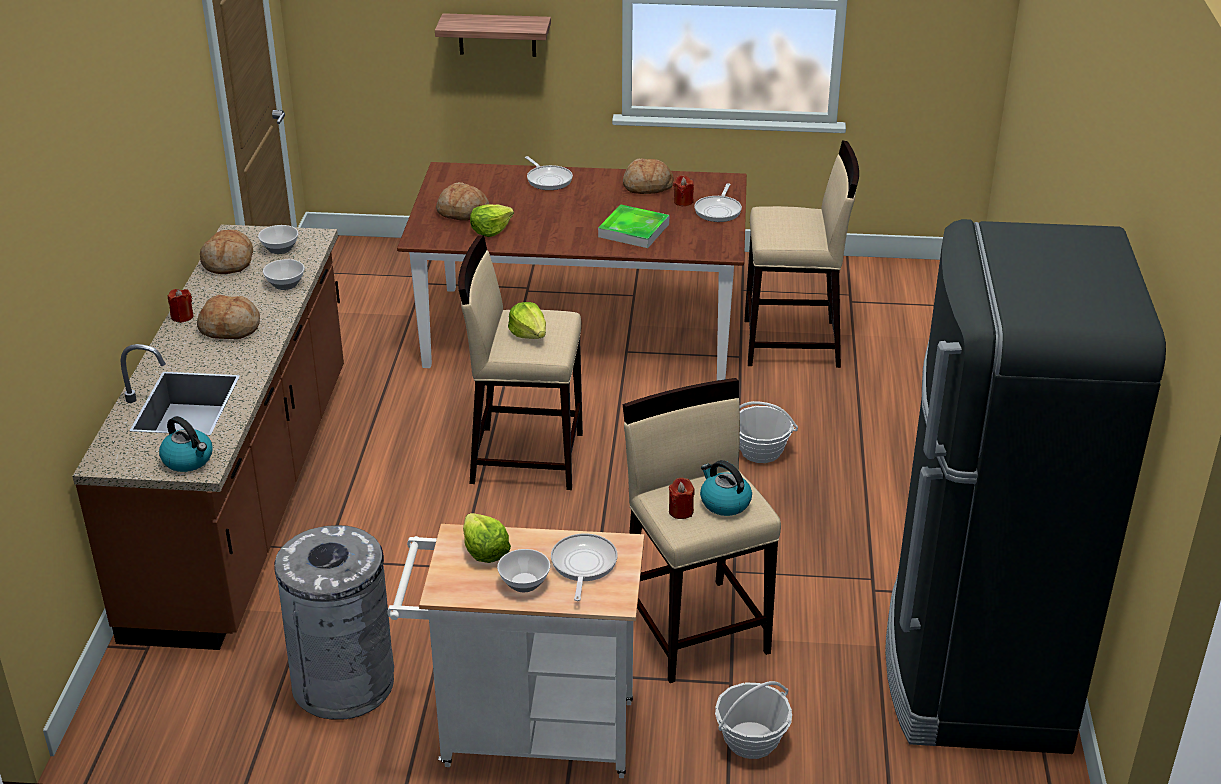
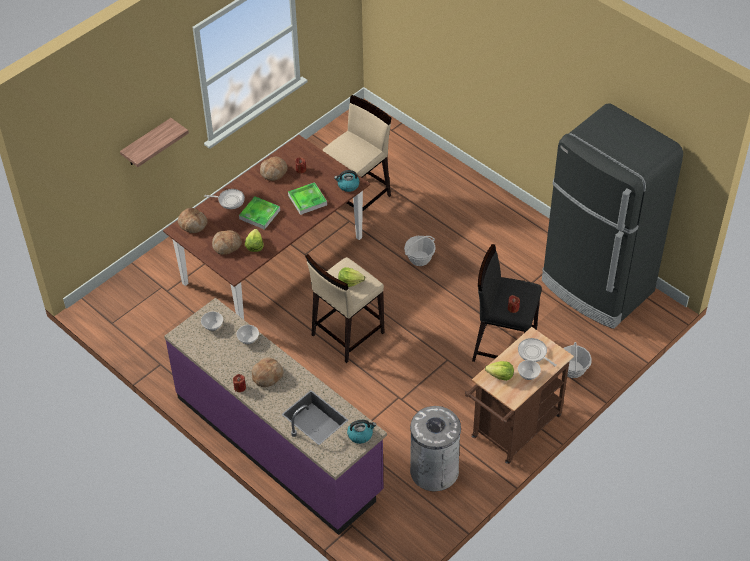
camera: 50 degrees left, 15 degrees up
brown counter [72,225,344,650] -> purple counter [164,298,387,535]
bread [200,230,253,274] -> bread moved to [178,208,207,233]
white cart [387,524,644,778] -> brown cart [465,327,574,464]
beige stool [623,378,781,683] -> black stool [472,244,542,362]
frying pan [694,183,742,222] -> none
kettle [700,460,752,516] -> kettle moved to [334,170,360,192]
none -> tray [239,197,280,230]

